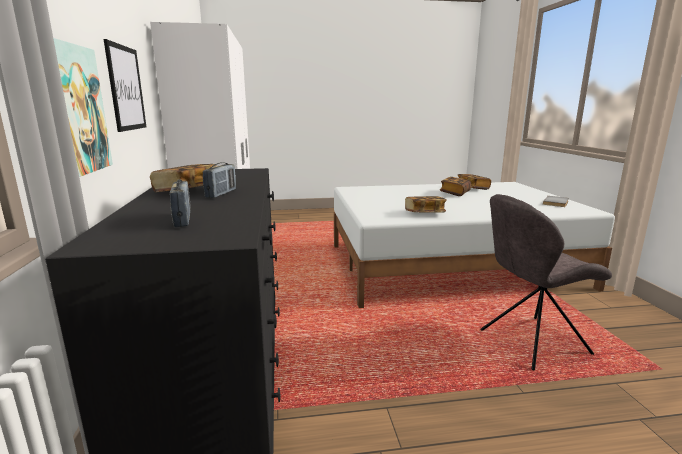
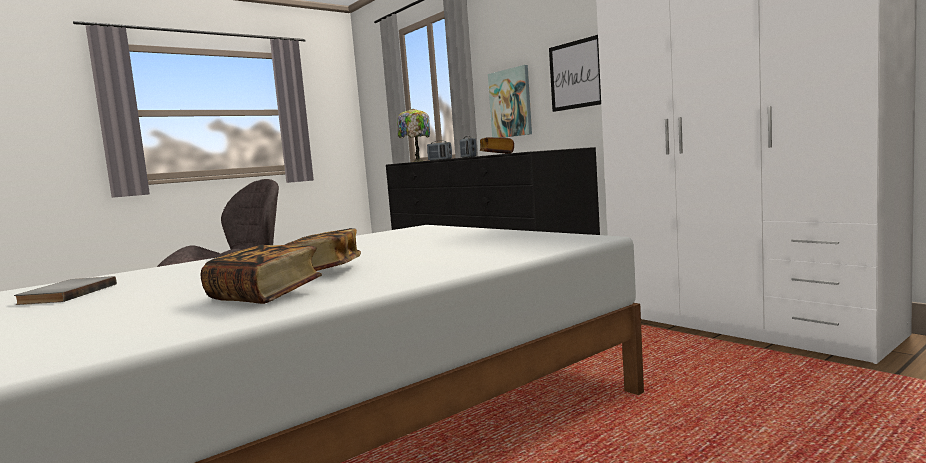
camera: 150 degrees right, 10 degrees down
book [405,196,447,213] -> none
none -> table lamp [398,109,430,162]

